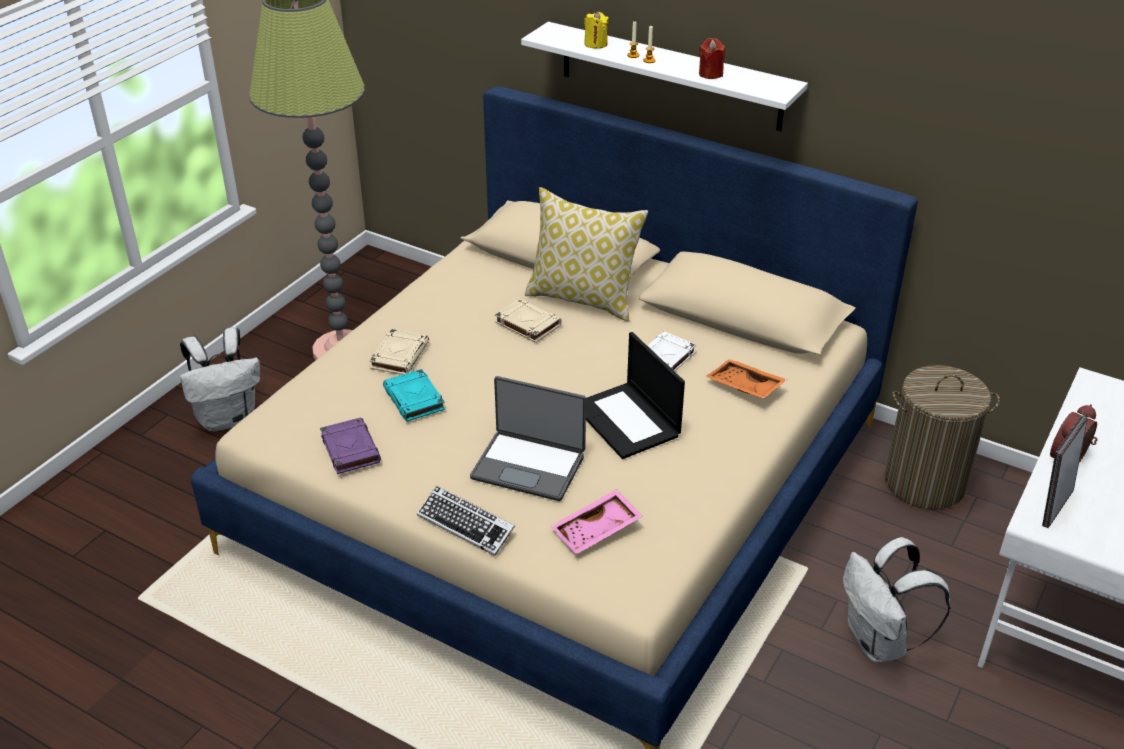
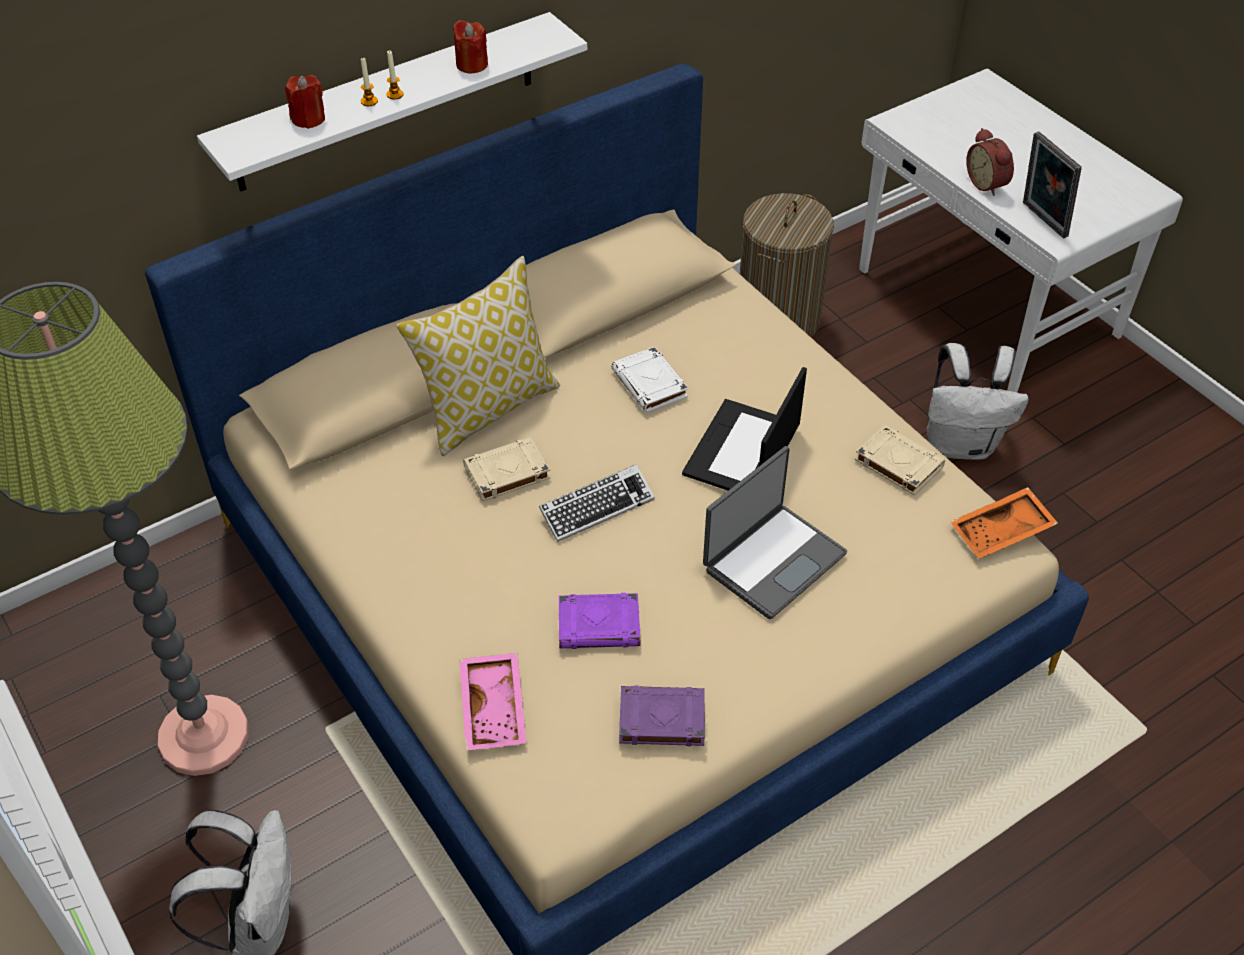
camera: 65 degrees left, 10 degrees up
beige book [369,329,429,375] -> beige book moved to [855,425,945,496]
turquoise book [383,369,445,421] -> purple book [559,593,640,649]
keyboard [417,486,515,556] -> keyboard moved to [539,464,655,542]
pink tray [550,490,643,554] -> pink tray moved to [459,653,526,751]
yellow candle [584,11,609,49] -> red candle [285,75,325,129]
laptop [586,332,685,459] -> laptop turned 120 degrees clockwise [682,367,807,491]
orange tray [706,359,787,399] -> orange tray moved to [950,487,1059,558]

